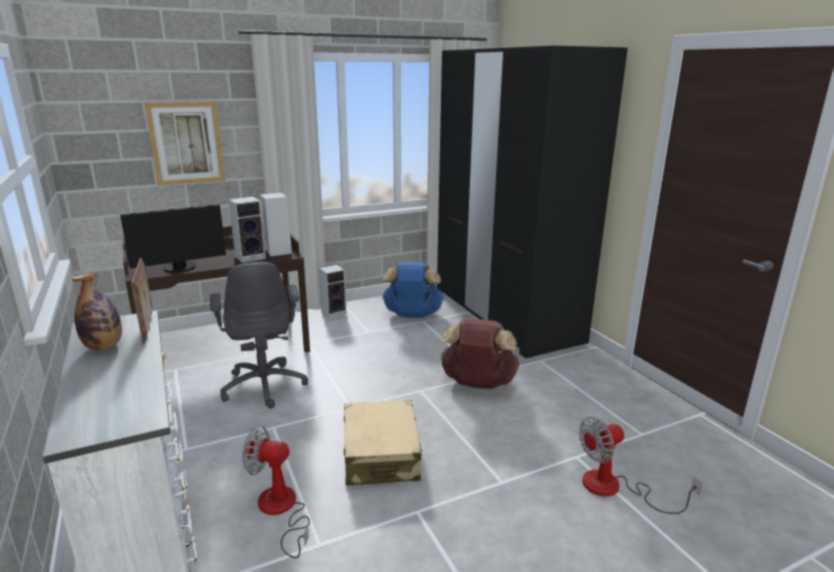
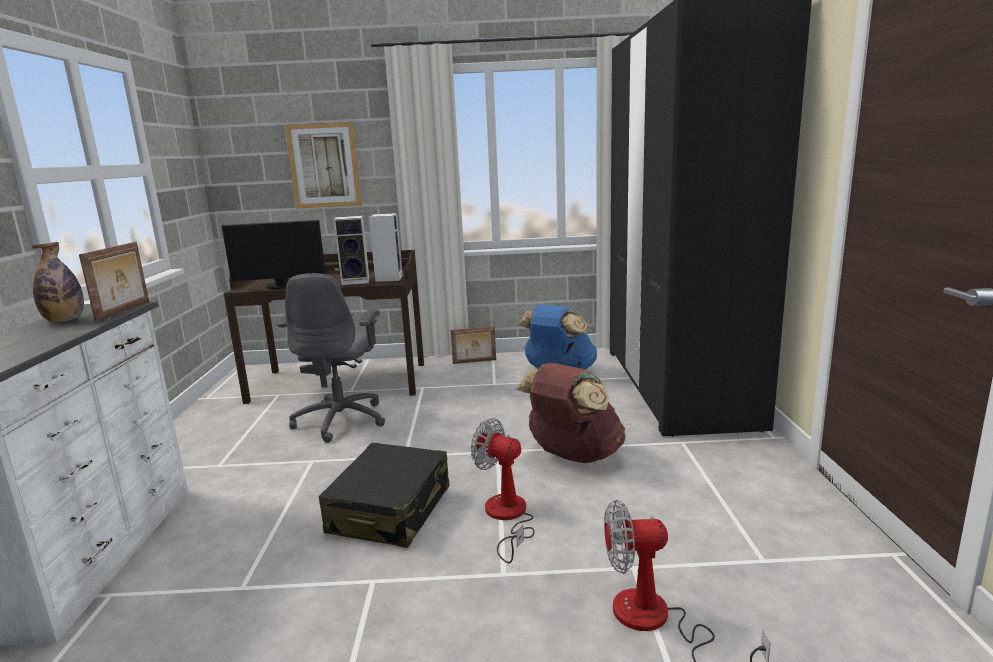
camera: 25 degrees right, 5 degrees down
fan [242,426,310,558] -> fan moved to [471,418,534,563]
speaker [319,265,347,319] -> picture frame [451,326,496,364]
beige suitcase [344,400,422,485] -> black suitcase [319,443,449,548]

